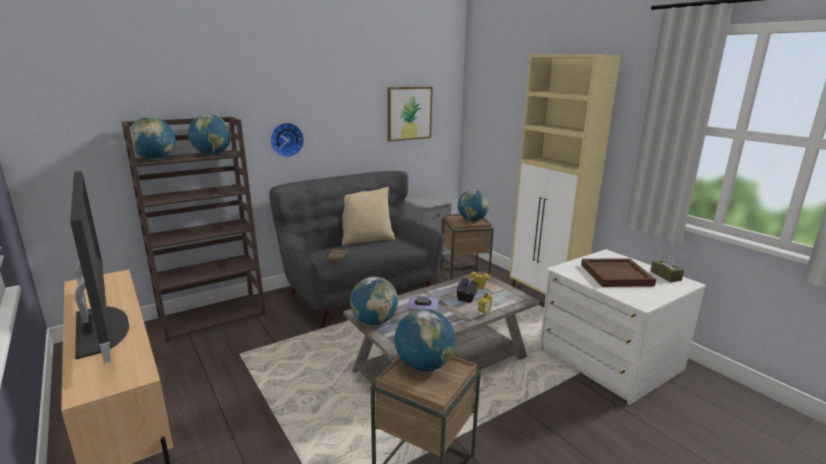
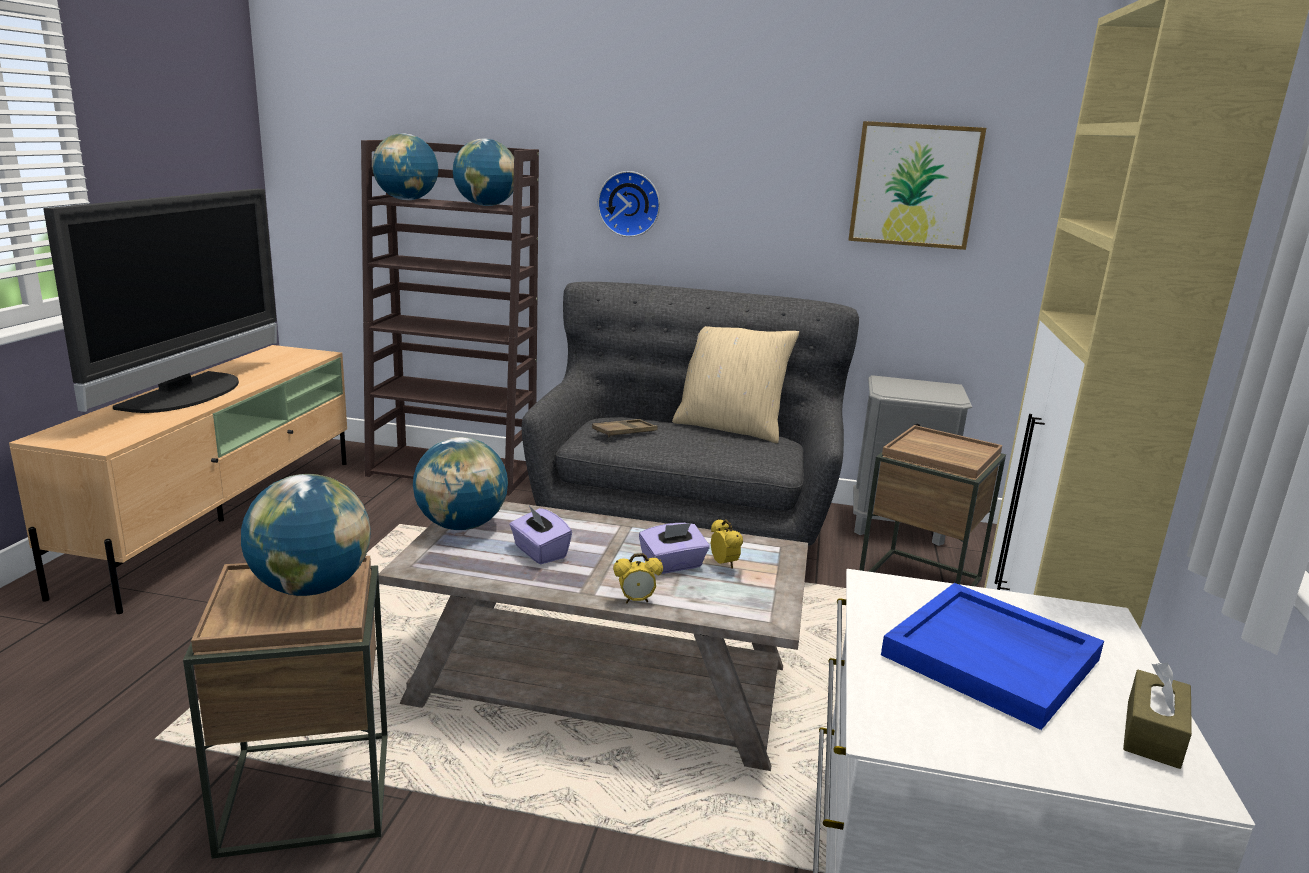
camera: 45 degrees right, 0 degrees up
black tissue box [457,278,479,303] -> purple tissue box [639,523,710,574]
globe [458,190,489,221] -> none
brown tray [581,258,656,287] -> blue tray [881,583,1104,730]

